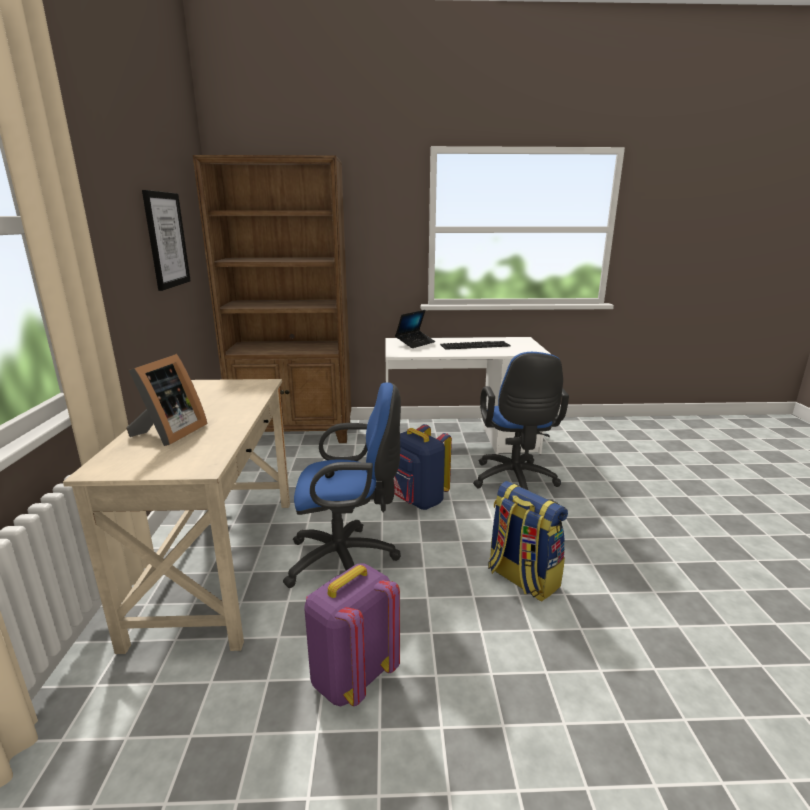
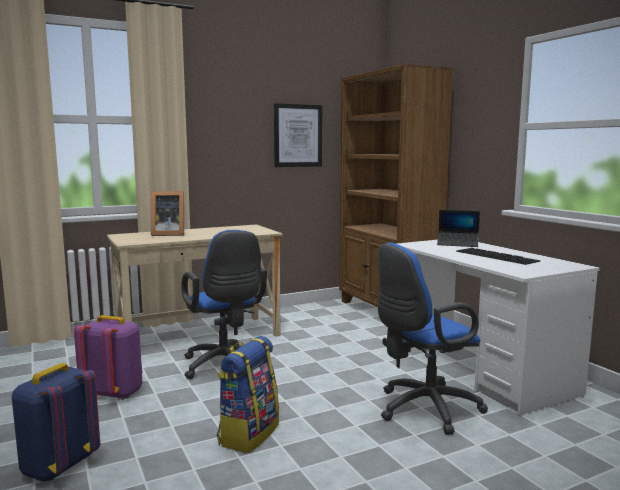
camera: 65 degrees right, 10 degrees down
blue backpack [393,424,452,510] -> blue backpack moved to [12,363,100,482]

